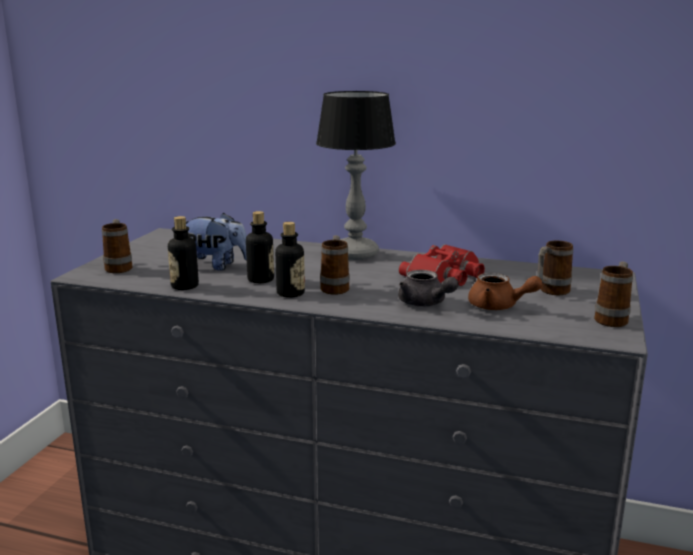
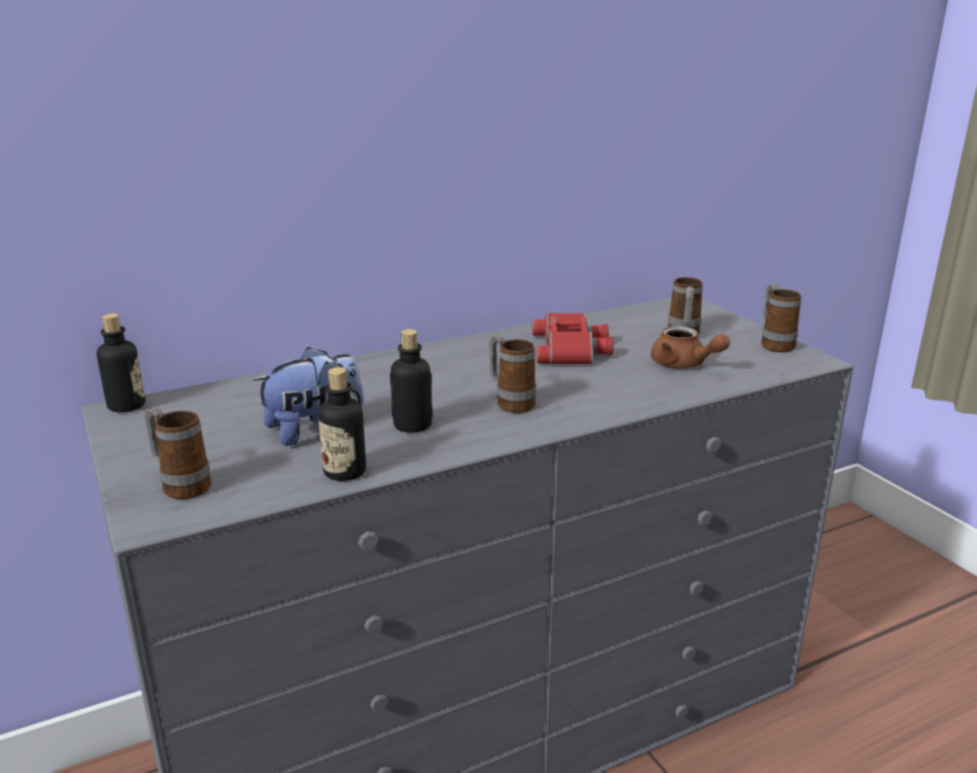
camera: 45 degrees left, 5 degrees up
bottle [275,222,305,298] -> bottle moved to [96,313,146,412]
table lamp [316,91,396,260] -> none
grey teapot [398,270,459,307] -> none
brown teapot [468,273,542,310] -> brown teapot turned 60 degrees clockwise [651,326,730,369]

